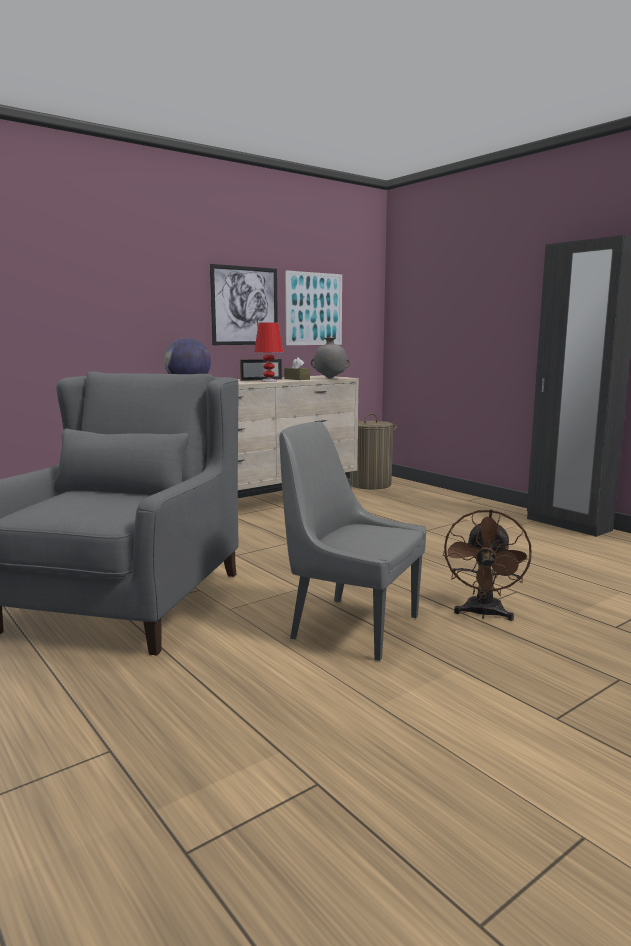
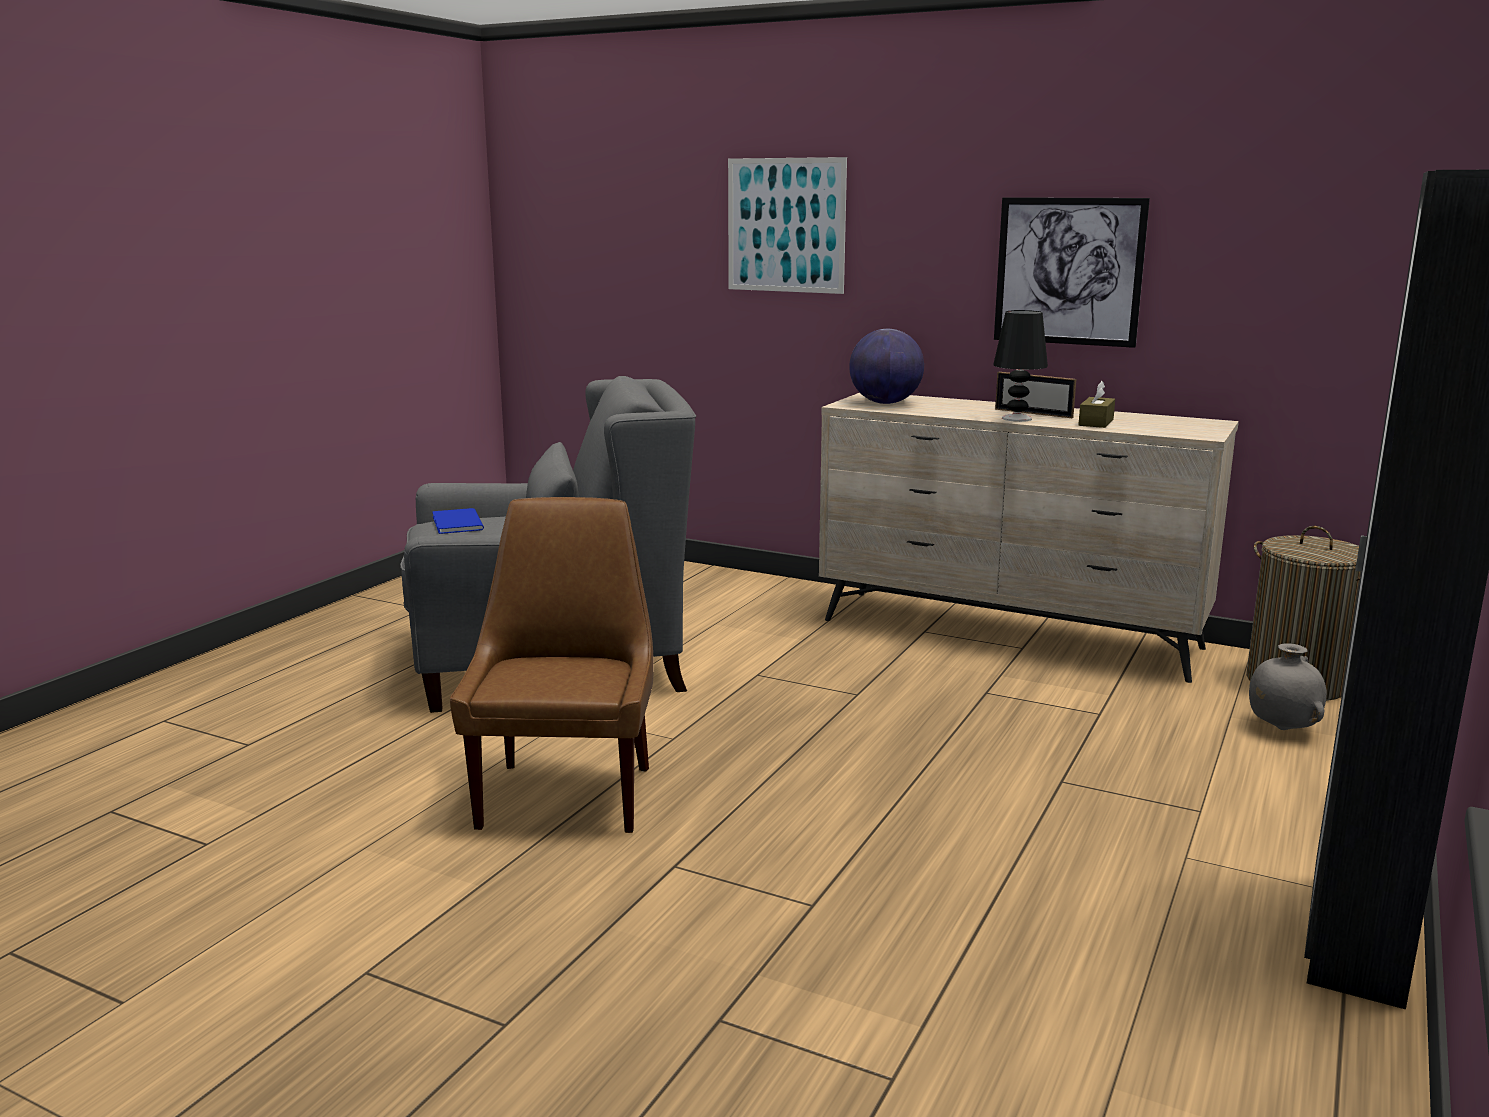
camera: 65 degrees right, 5 degrees up
red table lamp [254,322,283,382] -> black table lamp [993,310,1048,422]
grey chair [279,422,426,661] -> brown chair [450,497,654,833]
picture [285,270,342,345] -> picture moved to [728,157,847,294]
grey vase [311,337,350,379] -> grey vase moved to [1249,643,1327,730]
brown fan [443,509,532,621] -> none
none -> blue book [432,508,484,534]

